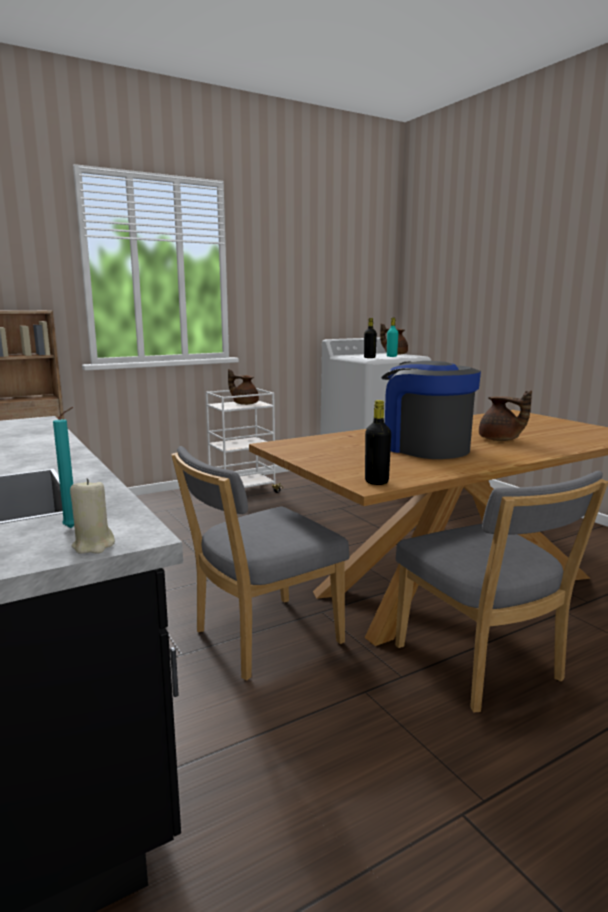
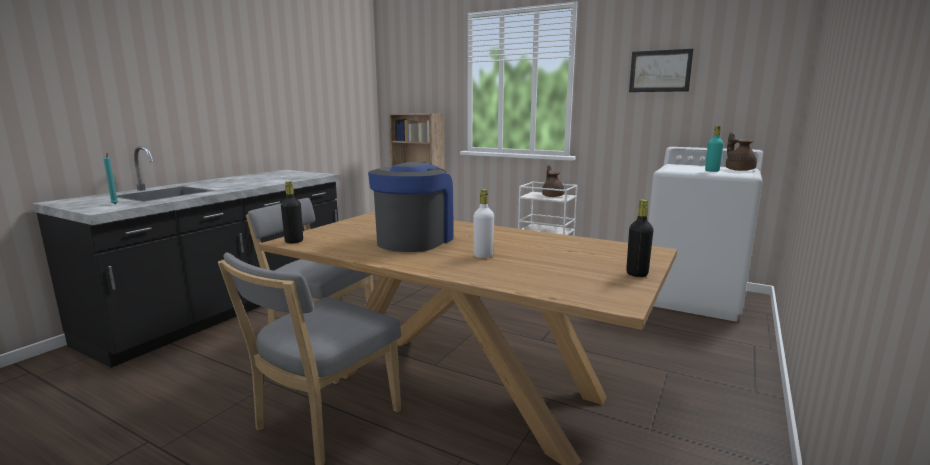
camera: 60 degrees right, 0 degrees up
beige candle [70,478,115,554] -> none
black bottle [364,318,377,358] -> black bottle moved to [626,199,653,277]
brown teapot [479,390,532,441] -> white bottle [474,189,494,258]
none -> picture [629,49,693,92]

